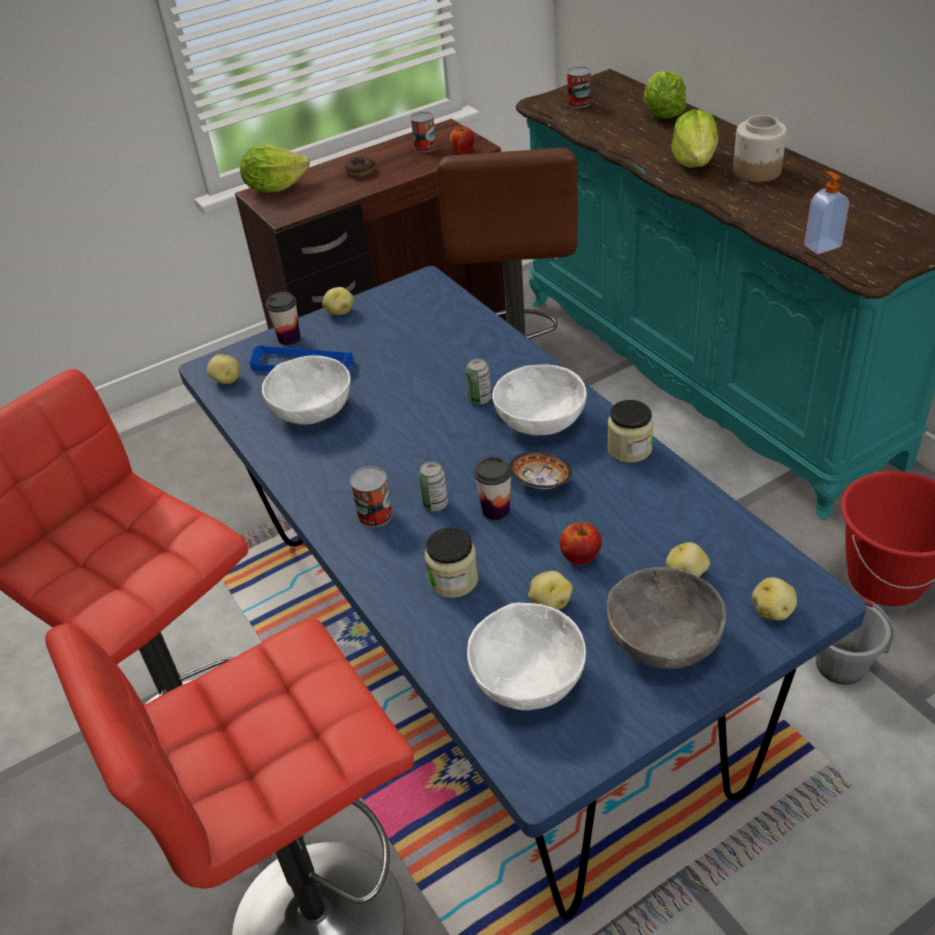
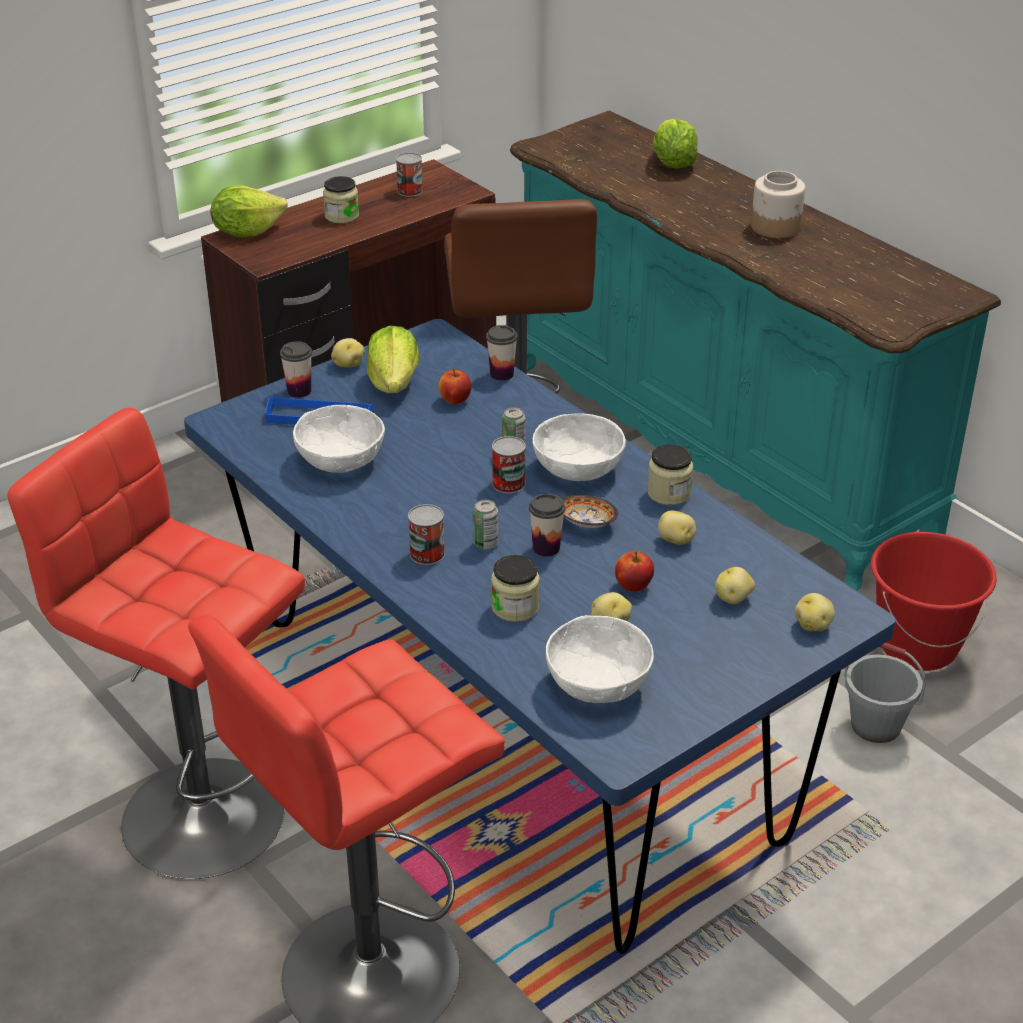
camera: 10 degrees left, 5 degrees down
potato [207,354,240,384] -> potato moved to [658,510,696,545]
donut [344,156,375,177] -> jar [323,176,359,224]
apple [450,125,474,154] -> apple moved to [438,368,471,404]
can [567,66,591,108] -> can moved to [492,436,526,494]
grey bowl [607,567,726,669] -> none
lettuce [671,109,718,168] -> lettuce moved to [367,326,420,393]
soap dispenser [804,171,849,254] -> none
none -> cup [486,325,518,381]

